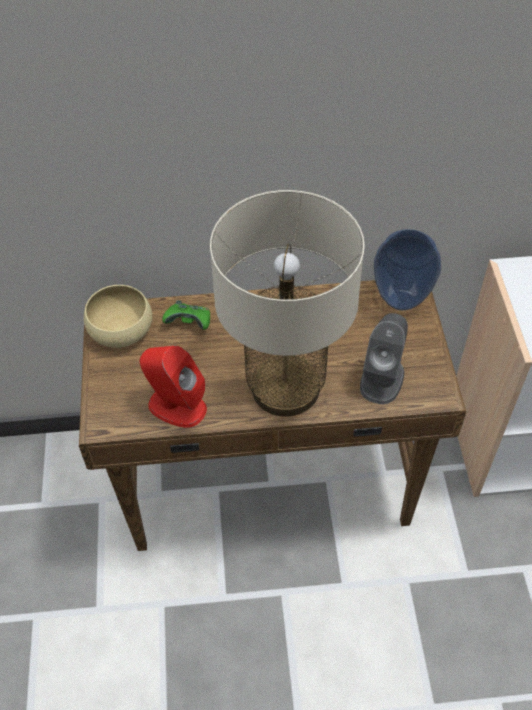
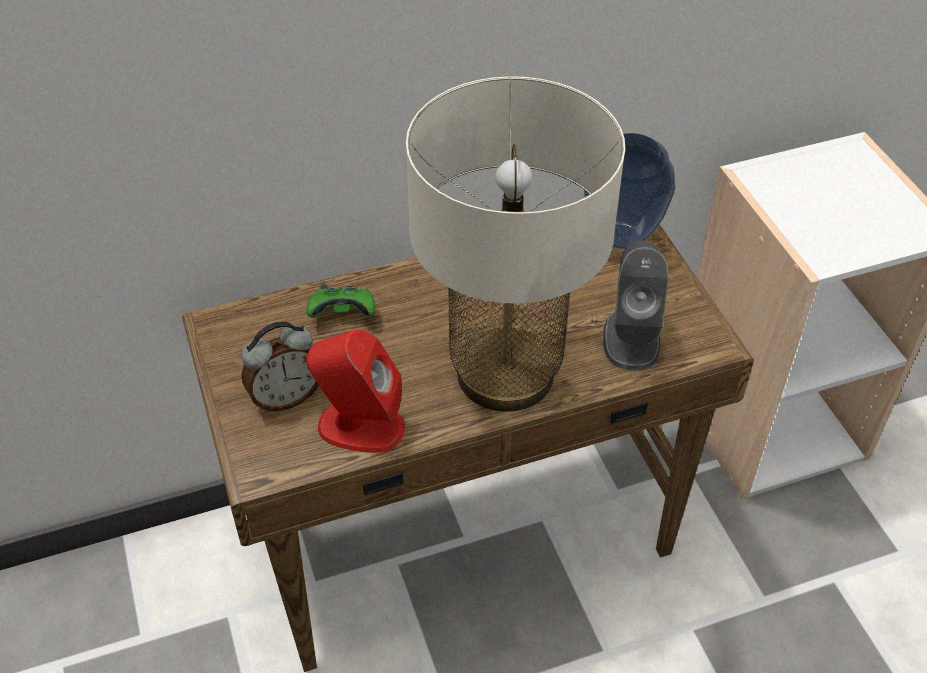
camera: 15 degrees left, 5 degrees down
beige bowl [84,285,152,348] -> none
none -> alarm clock [241,322,319,412]

